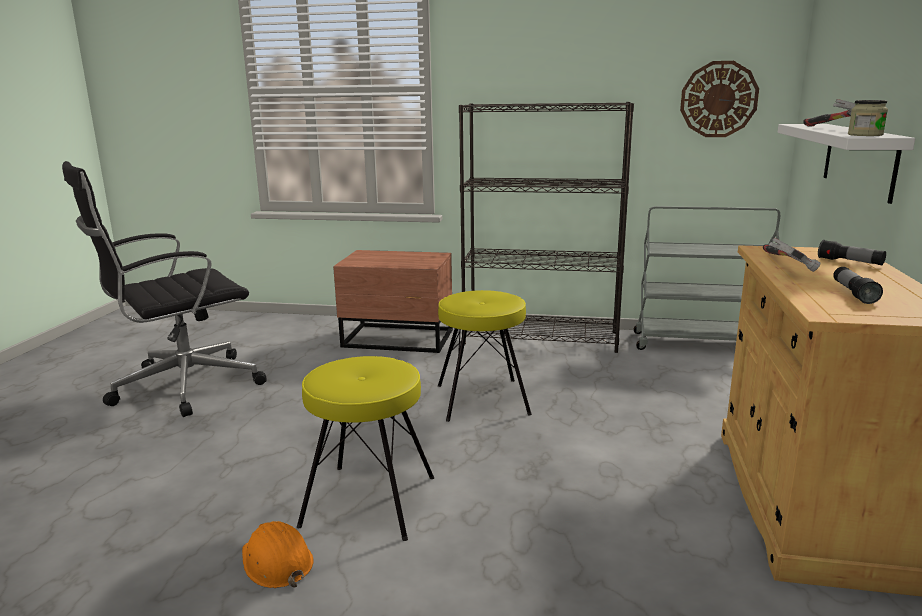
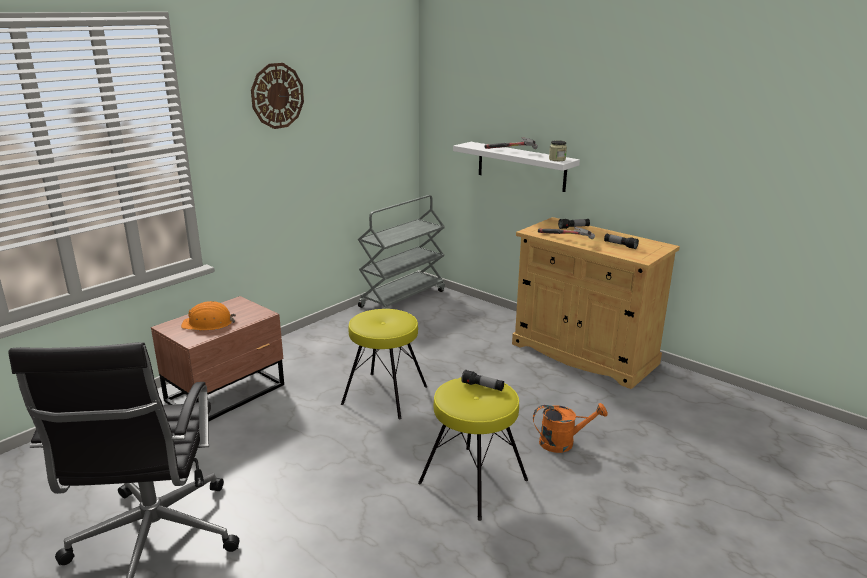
camera: 60 degrees left, 5 degrees up
orange hard hat [242,521,314,588] -> orange hard hat moved to [181,301,236,331]
black bookcase [459,102,634,353] -> none
wall clock [680,61,759,137] -> wall clock moved to [251,63,304,129]
none -> flashlight [461,370,504,391]
none -> orange watering can [533,403,608,453]

